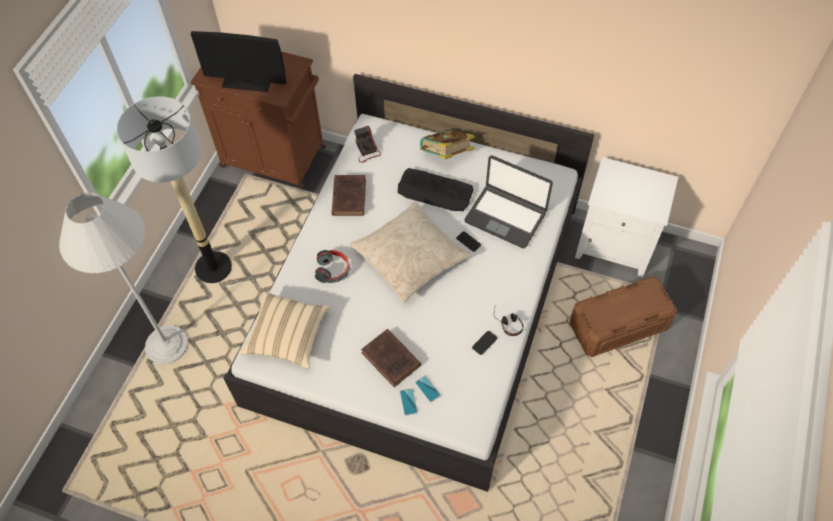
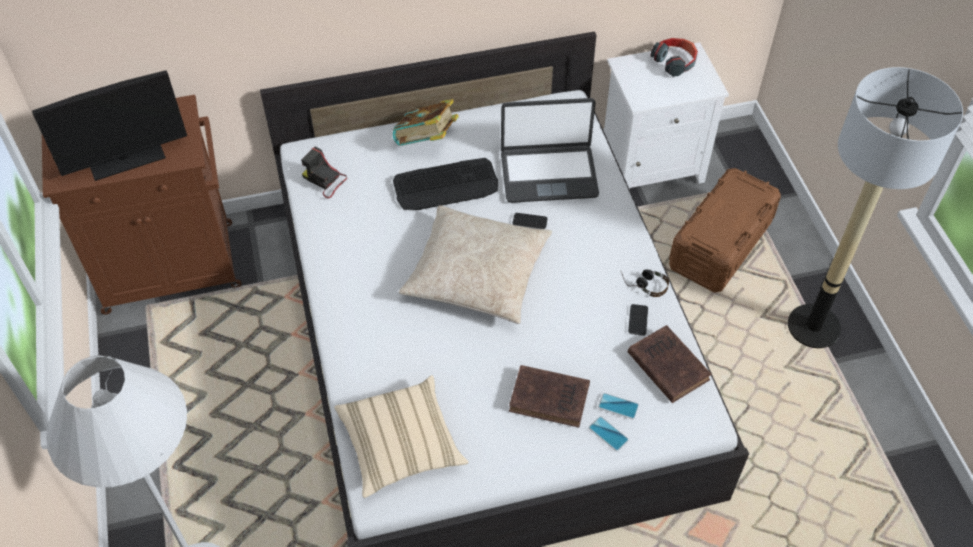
camera: 35 degrees left, 5 degrees down
floor lamp [117,96,232,283] -> floor lamp moved to [788,67,963,348]
headphones [315,250,350,283] -> headphones moved to [651,38,698,77]
brown book [332,175,366,216] -> brown book moved to [628,325,712,403]

